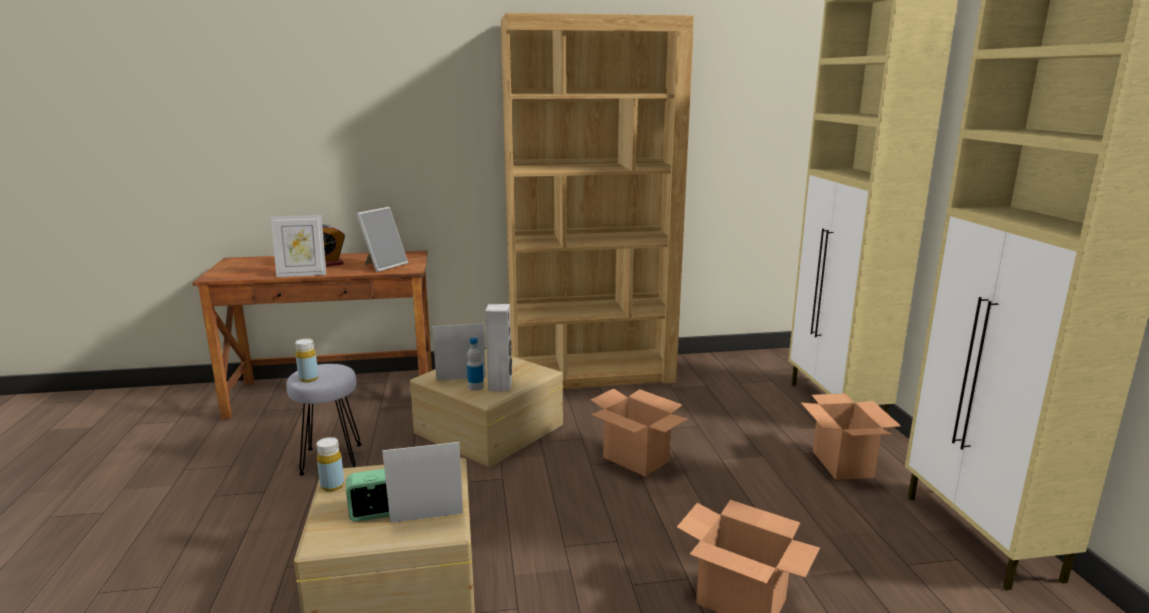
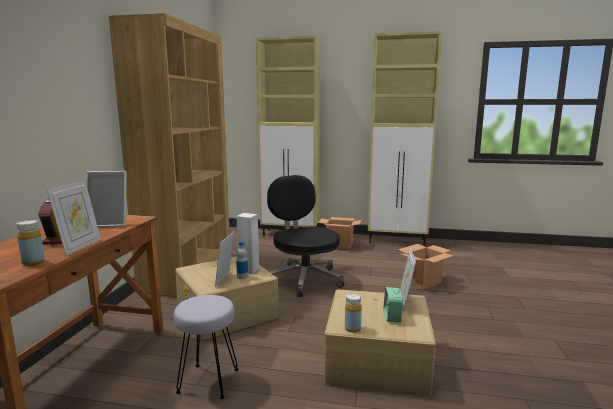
camera: 70 degrees left, 5 degrees down
yellow bottle [295,339,319,383] -> yellow bottle moved to [17,220,45,266]
picture frame [357,207,408,272] -> picture frame turned 120 degrees clockwise [86,171,127,227]
cardboard box [590,389,687,477] -> black office chair [267,175,344,297]

